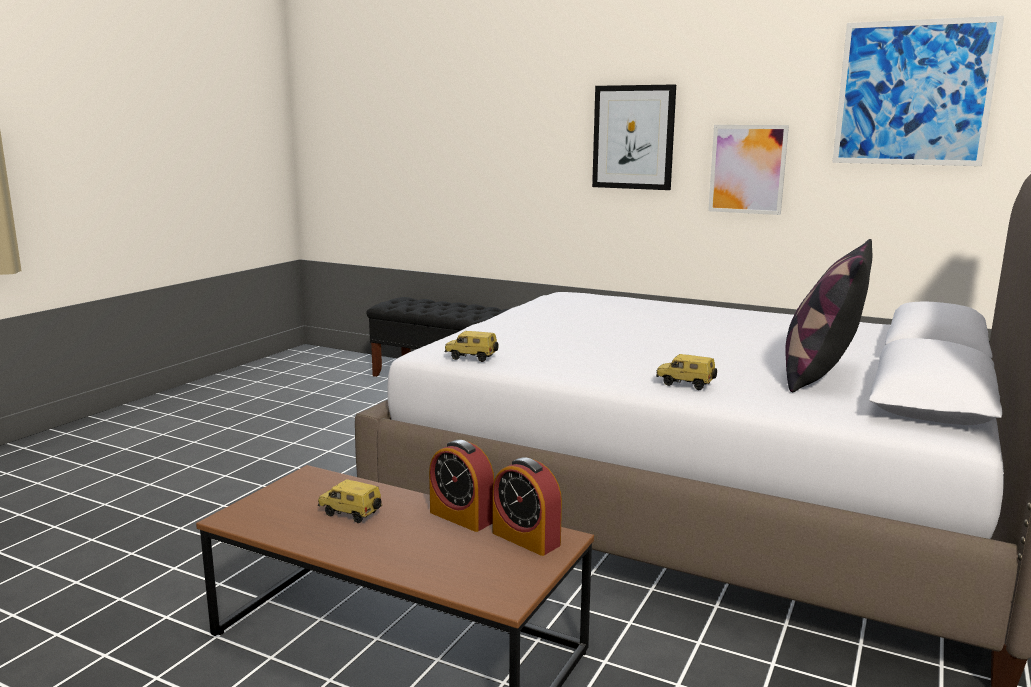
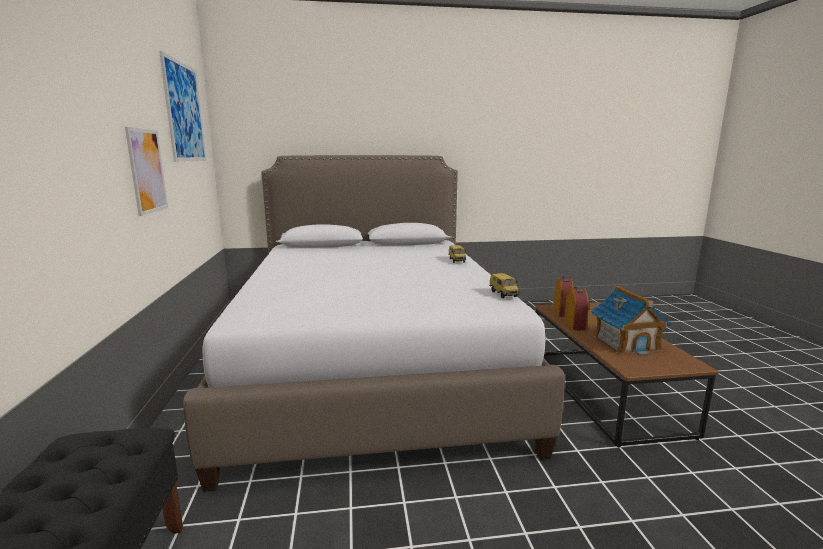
camera: 125 degrees left, 0 degrees up
toy car [318,479,382,523] -> toy house [591,286,671,356]
picture [592,84,676,190] -> none
pillow [785,239,872,392] -> none

